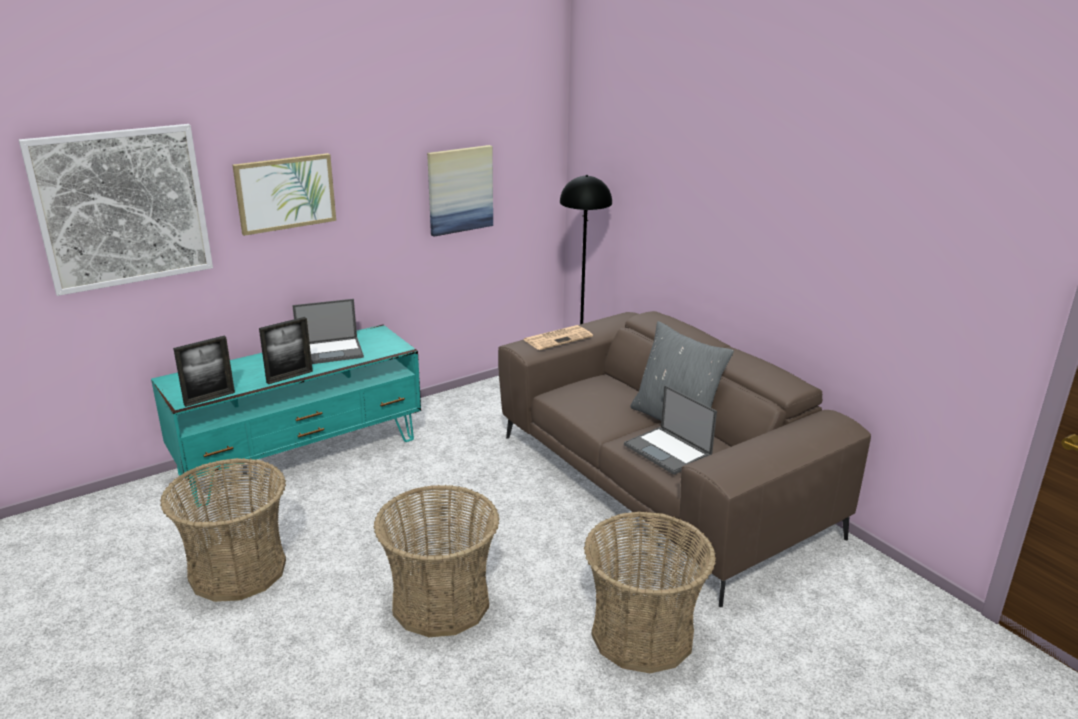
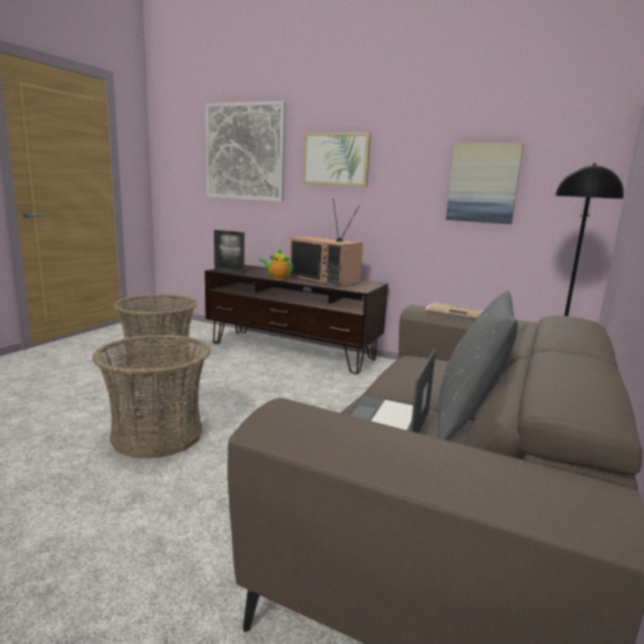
camera: 60 degrees right, 10 degrees down
turquoise tv stand [151,325,421,507] -> brown tv stand [205,265,388,374]
picture frame [259,317,313,384] -> teapot [259,248,293,280]
laptop [292,299,364,364] -> television [290,199,363,287]
basket [584,511,716,673] -> none

